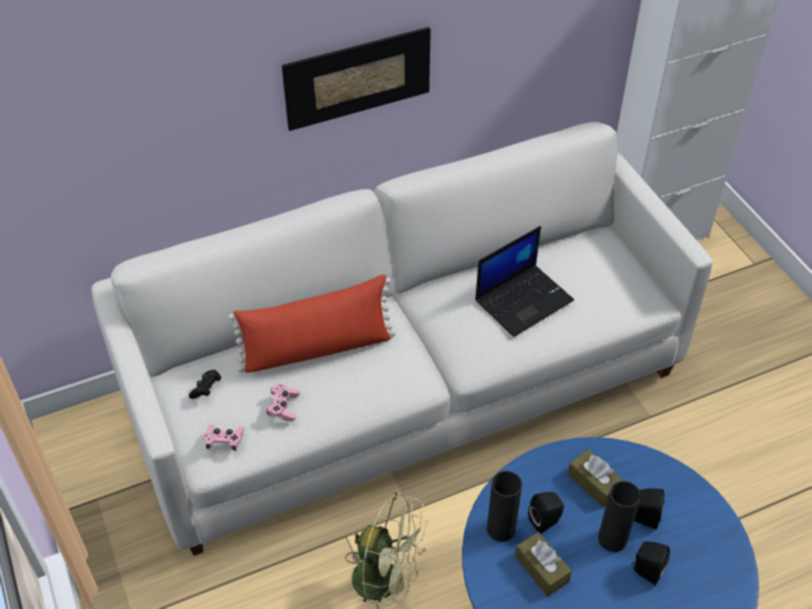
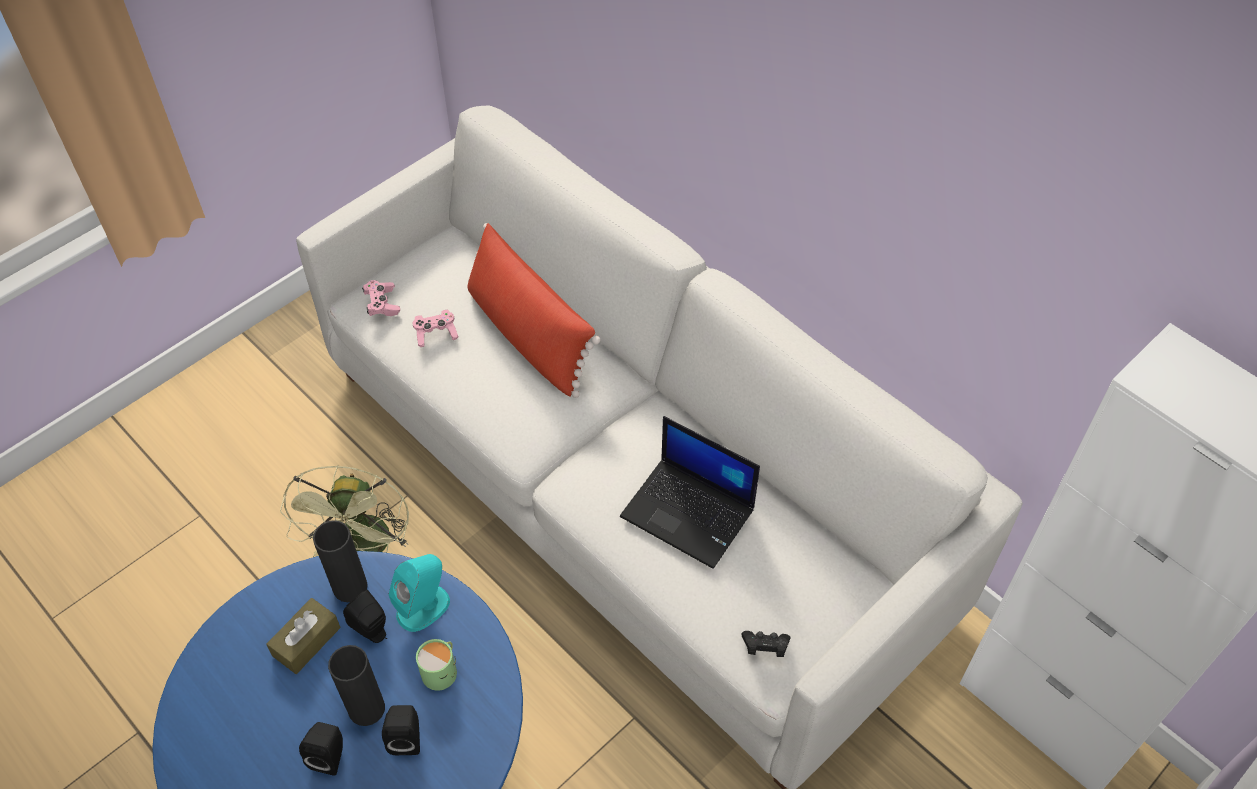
camera: 70 degrees right, 5 degrees up
black game controller [189,370,221,399] -> black game controller moved to [741,631,791,657]
picture [282,27,431,131] -> none
brown tissue box [567,449,624,507] -> green mug [416,639,457,691]
none -> turquoise speaker [388,554,450,632]

